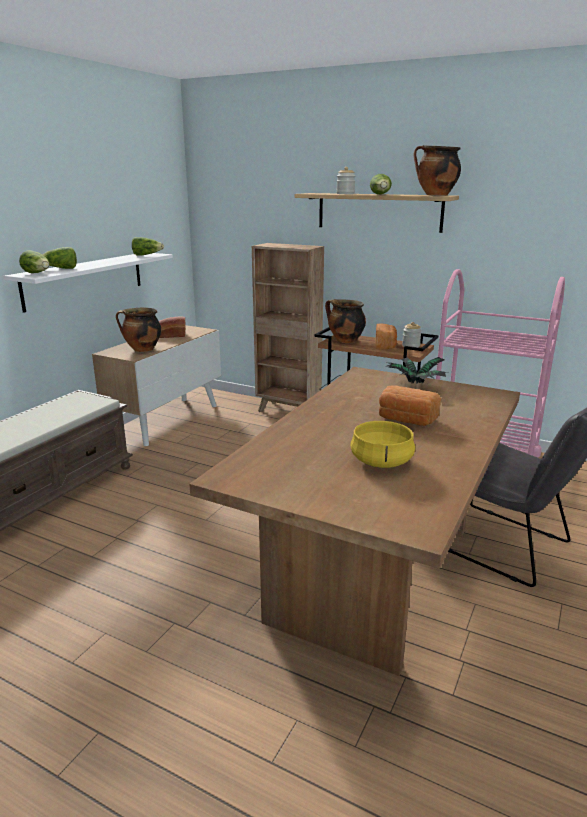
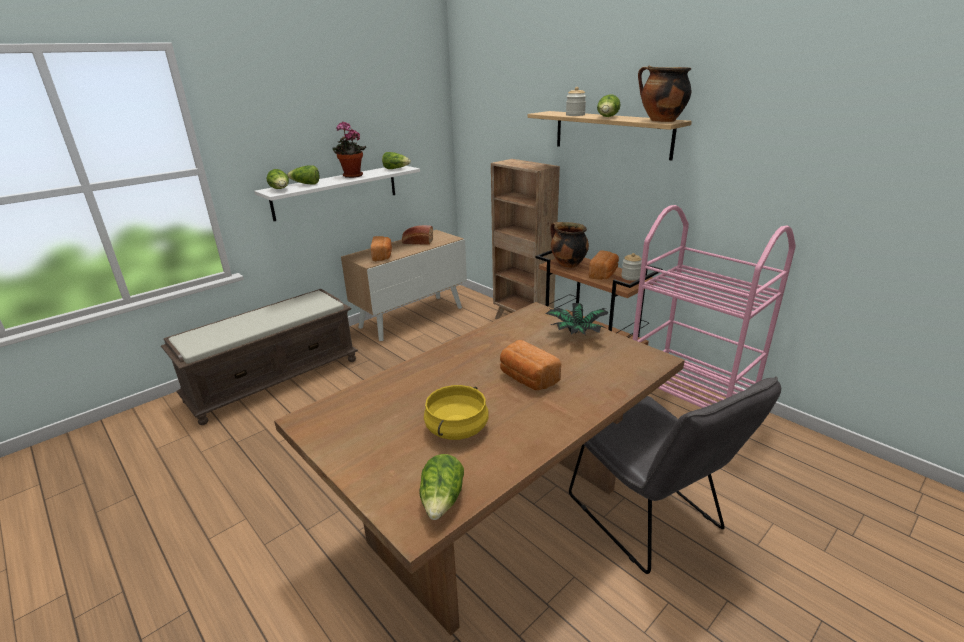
camera: 20 degrees right, 5 degrees up
cooking pot [116,308,161,352] -> bread [371,236,392,261]
none -> potted plant [333,122,366,178]
none -> lettuce [419,454,464,520]

